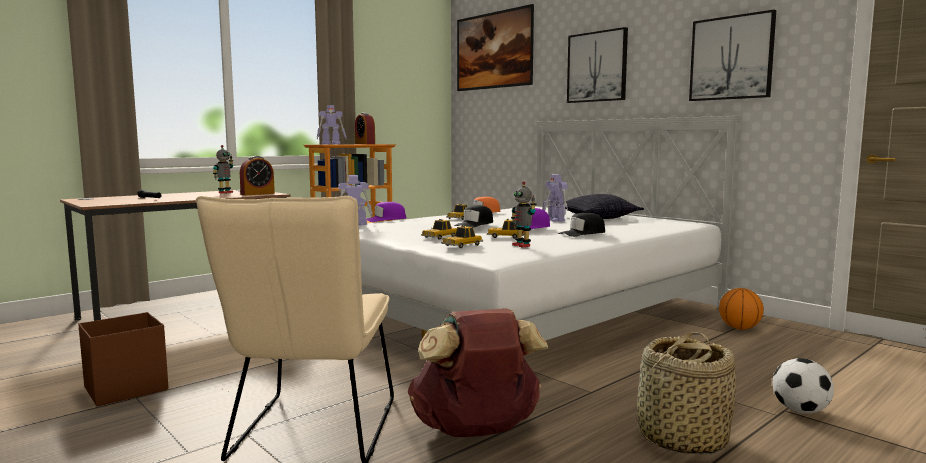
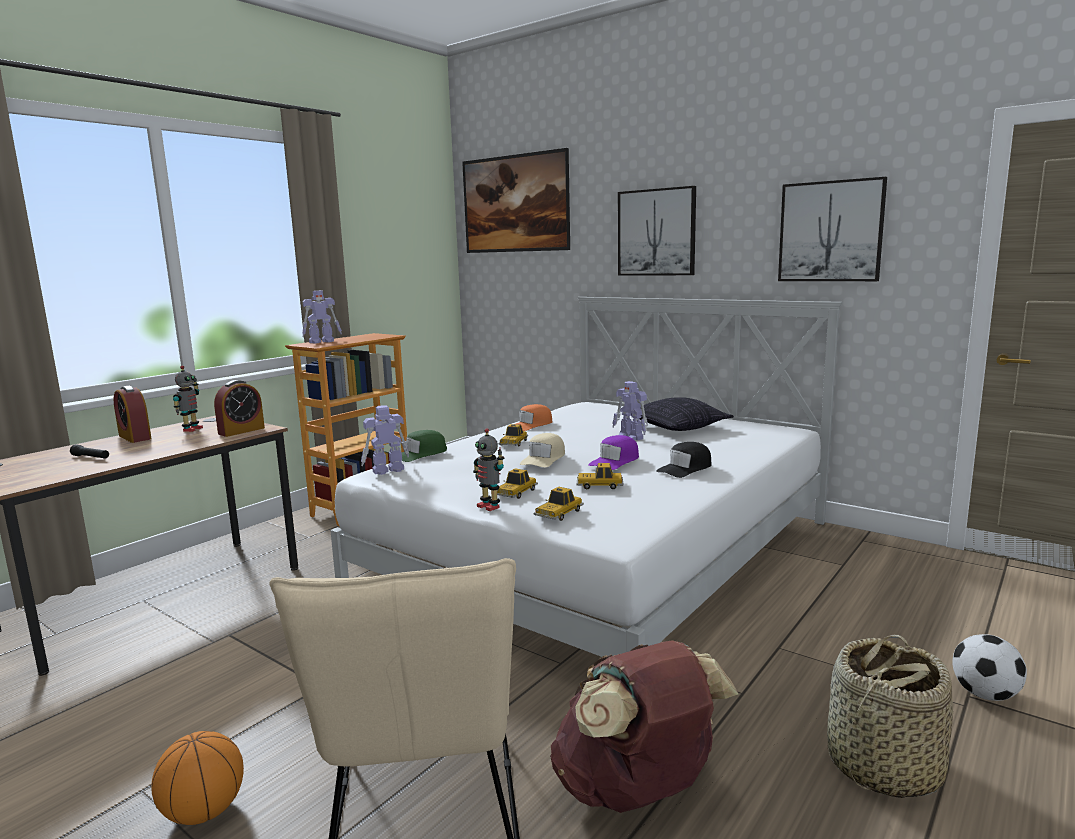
camera: 10 degrees left, 5 degrees up
brown storage box [78,312,168,407] -> none
alarm clock [355,113,375,144] -> alarm clock moved to [114,386,152,443]
purple cap [365,202,406,222] -> green cap [402,430,447,462]
black cap [454,205,493,228] -> beige cap [520,433,565,467]
toy robot [511,181,536,248] -> toy robot moved to [473,428,504,511]
basketball [719,288,764,330] -> basketball moved to [151,731,244,825]

